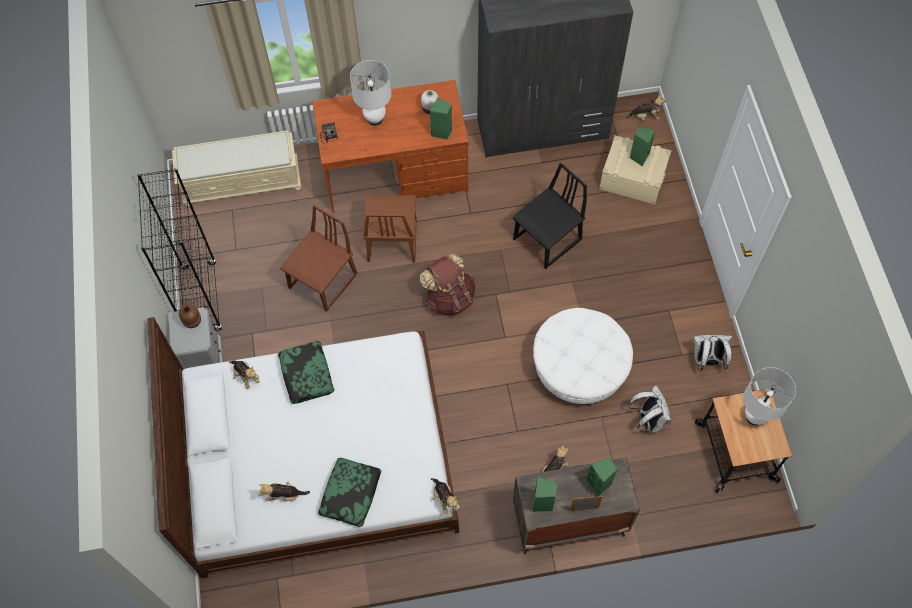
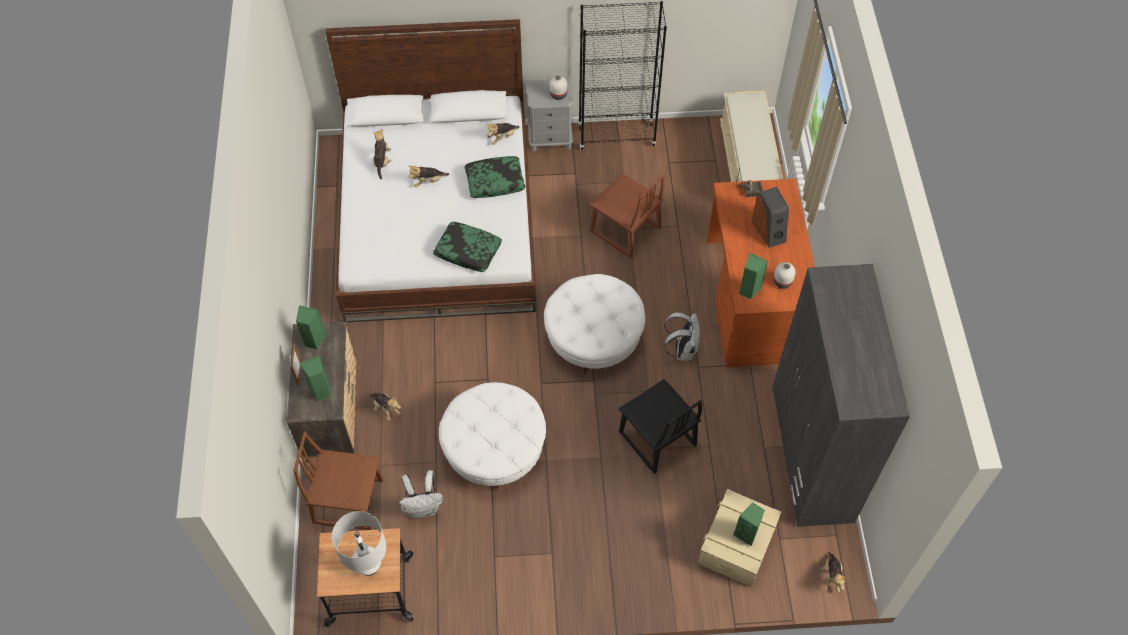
camera: 95 degrees right, 5 degrees down
brown vase [179,304,201,328] -> white vase [550,75,567,100]
pillow [318,458,381,527] -> pillow moved to [433,222,502,272]
white table lamp [350,60,392,126] -> speaker [751,187,789,248]
brown chair [363,194,417,262] -> brown chair moved to [293,432,383,530]
brown backpack [420,253,475,316] -> white ottoman [544,274,645,374]
plush toy [431,478,460,515] -> plush toy moved to [408,166,449,187]
white backpack [692,335,732,371] -> white backpack moved to [663,312,700,361]

